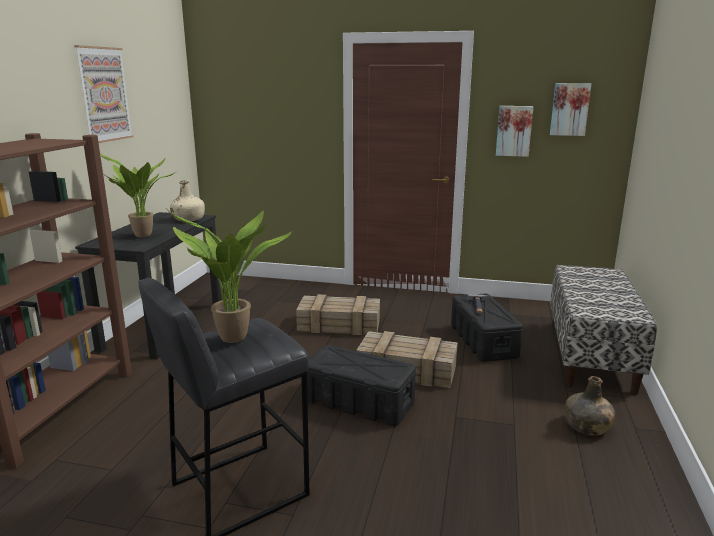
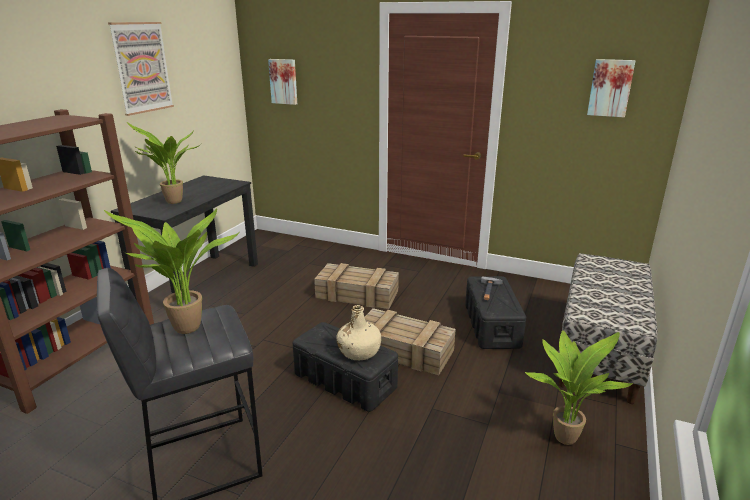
camera: 10 degrees right, 5 degrees up
beige bottle [170,180,205,221] -> beige bottle moved to [337,305,381,360]
picture [496,106,534,157] -> picture moved to [268,59,297,105]
green bottle [564,376,615,436] -> potted plant [525,330,633,445]

